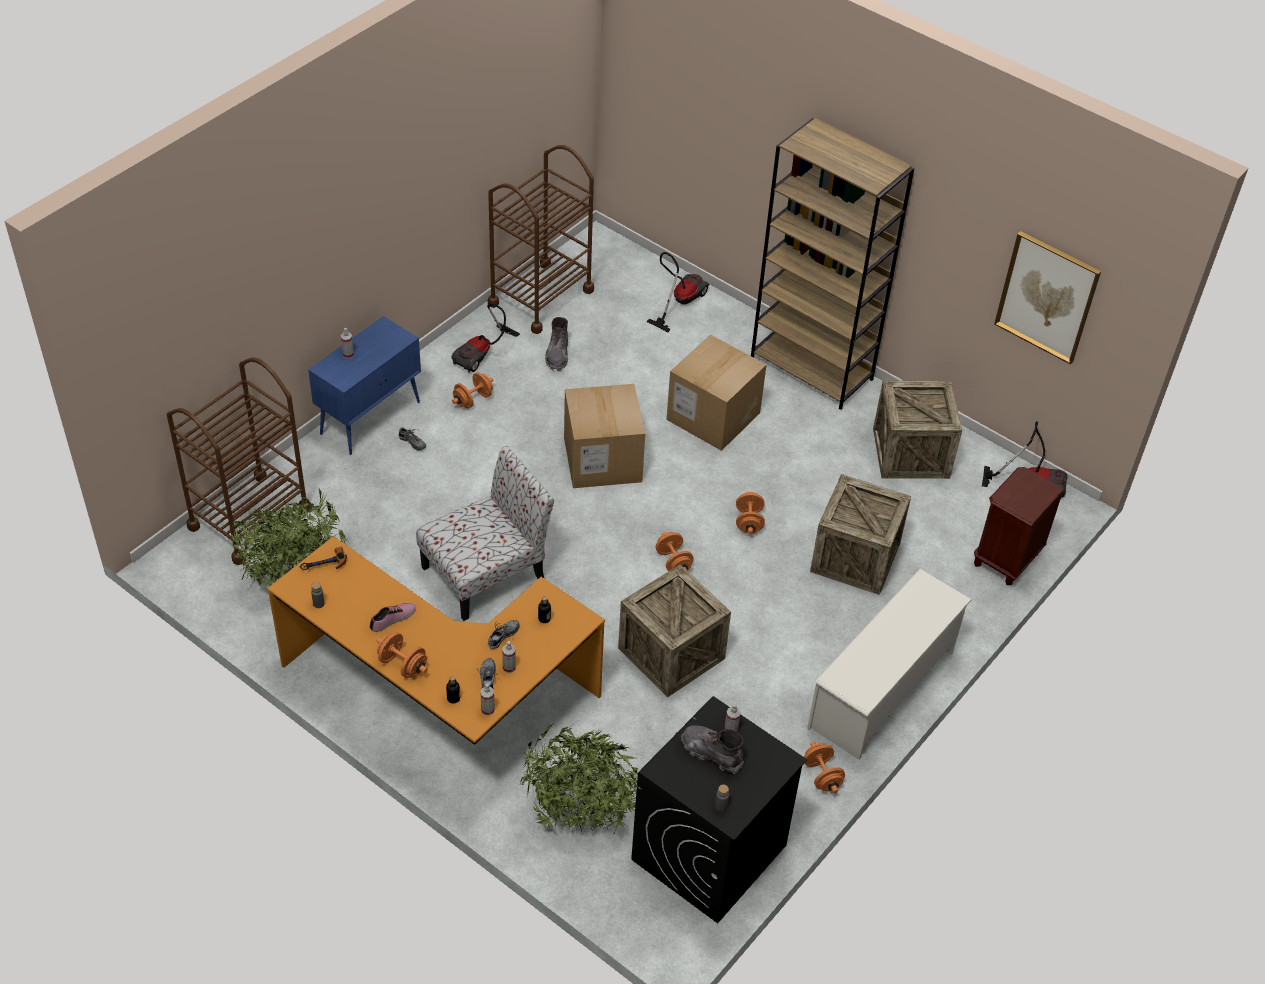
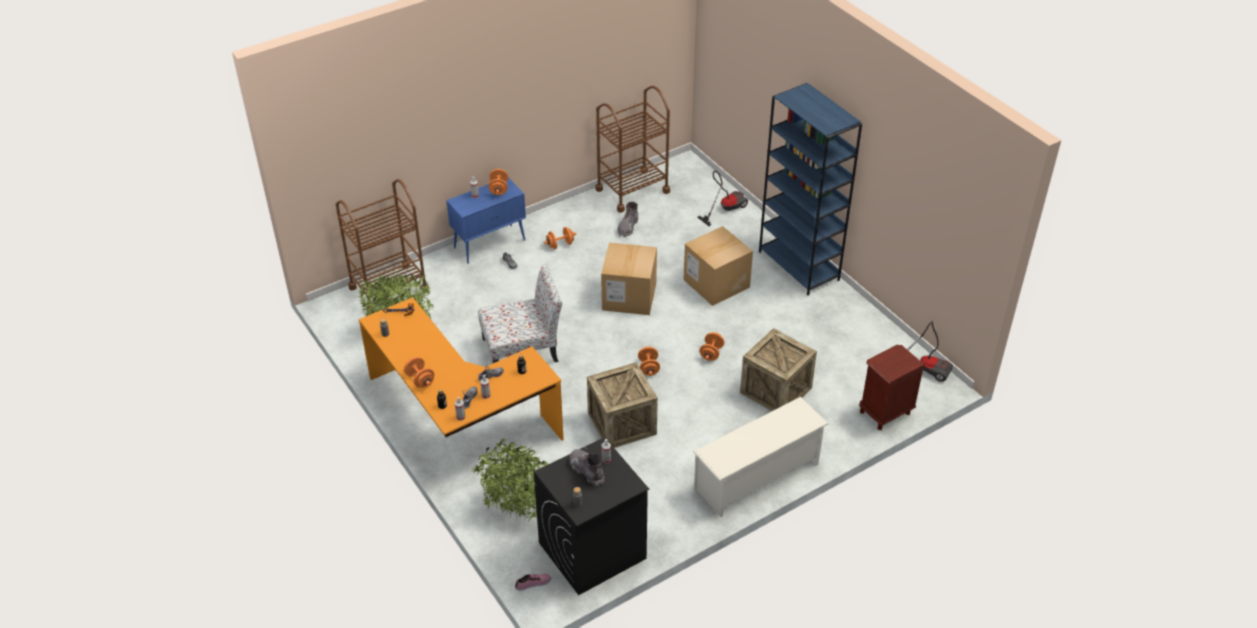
camera: 20 degrees right, 5 degrees down
shoe [370,603,416,632] -> shoe moved to [515,574,551,591]
vacuum cleaner [451,303,520,373] -> none
brown bookcase [751,118,914,410] -> blue bookcase [759,83,862,296]
orange dumbbell [804,742,845,793] -> orange dumbbell moved to [489,169,508,195]
crate [873,380,962,479] -> none
picture [994,231,1101,364] -> none

